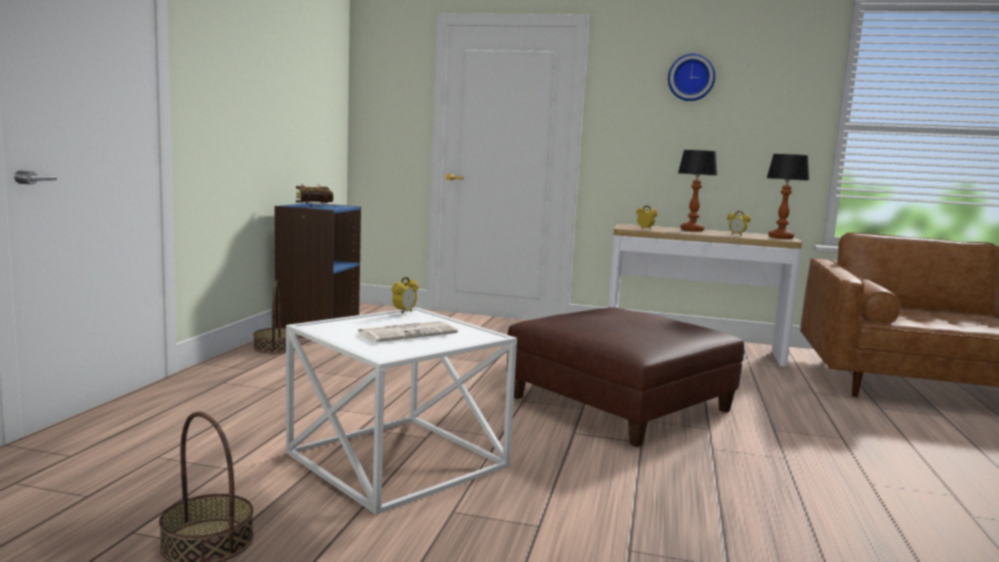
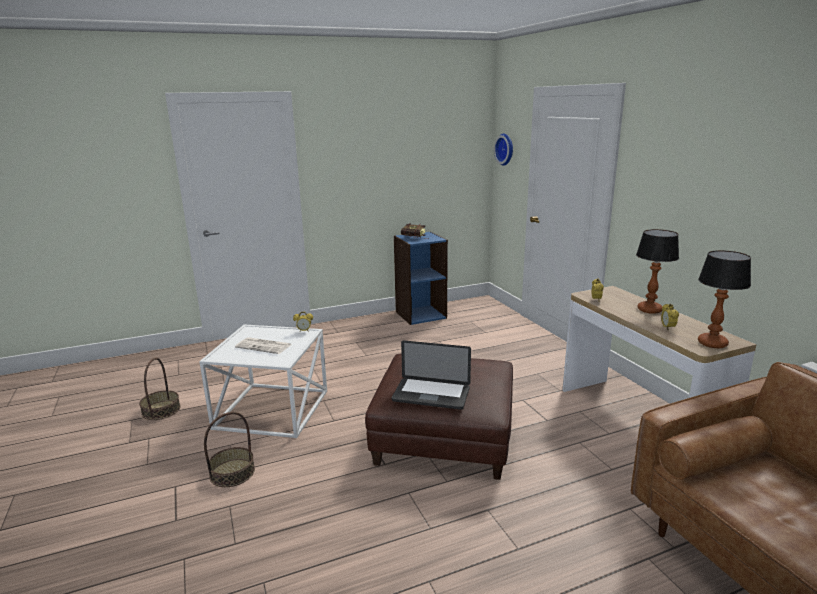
camera: 55 degrees right, 10 degrees up
basket [253,280,299,354] -> basket moved to [204,412,255,487]
wall clock [668,54,715,101] -> wall clock moved to [494,133,513,166]
none -> laptop [392,341,471,410]

